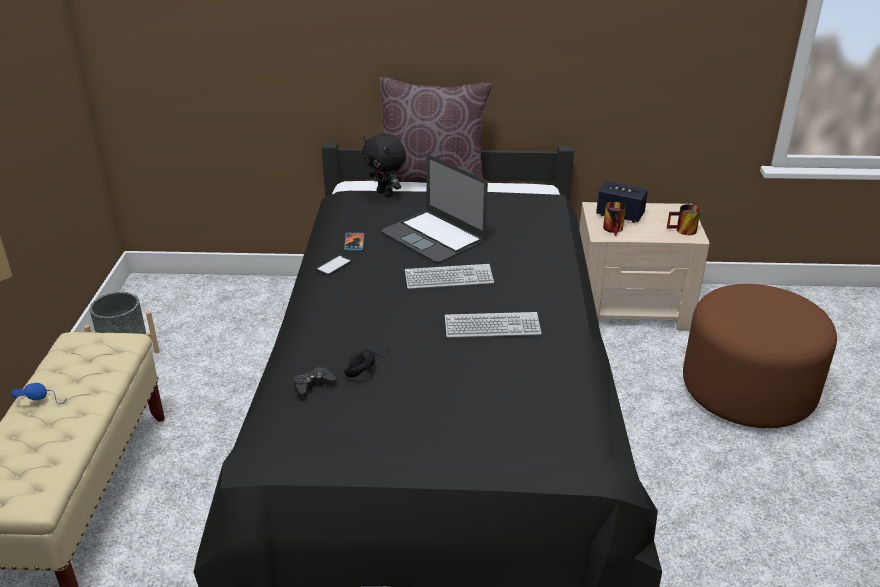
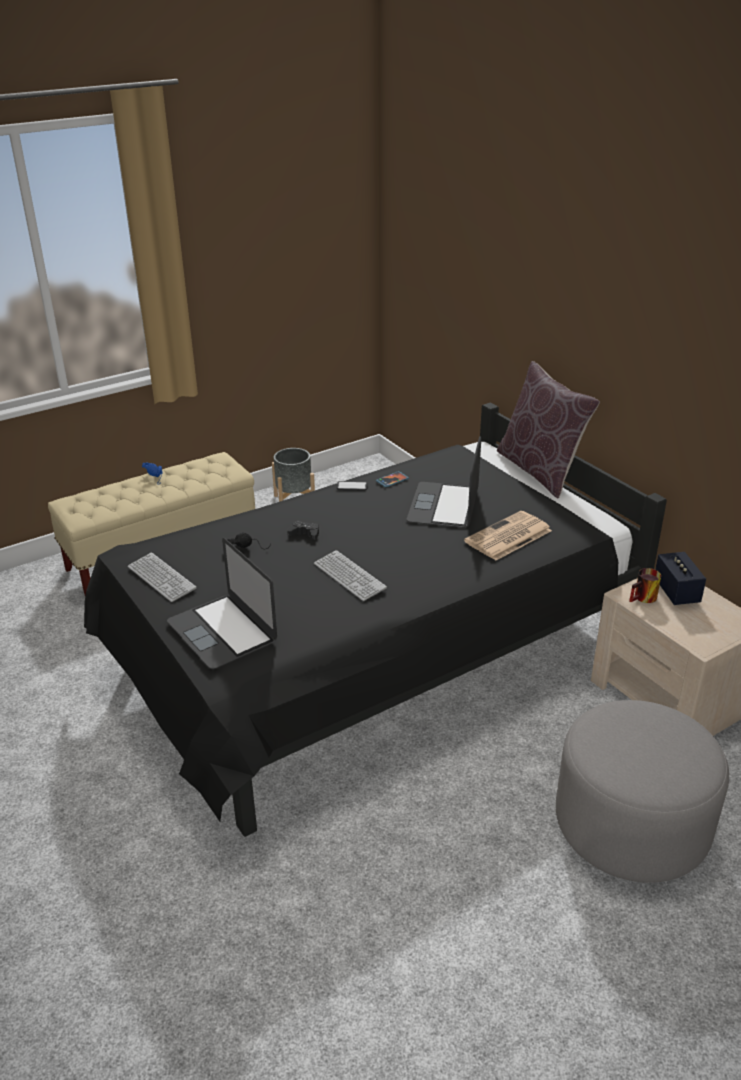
camera: 55 degrees right, 0 degrees up
black game controller [294,367,337,398] -> black game controller moved to [287,521,319,540]
black plush toy [362,133,406,197] -> none
keyboard [405,264,494,289] -> keyboard moved to [128,553,197,602]
mug [667,204,701,235] -> none
brown ottoman [683,284,837,428] -> grey ottoman [556,700,729,883]
none -> laptop [167,538,277,669]
none -> newspaper [464,511,552,560]

